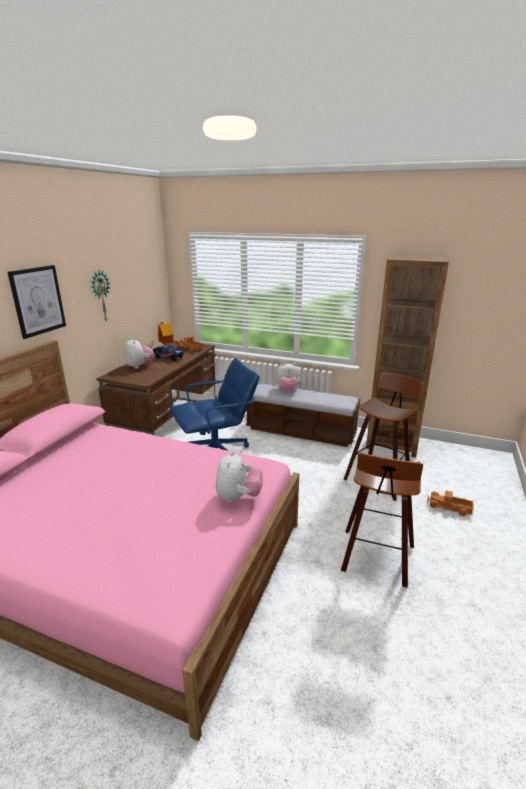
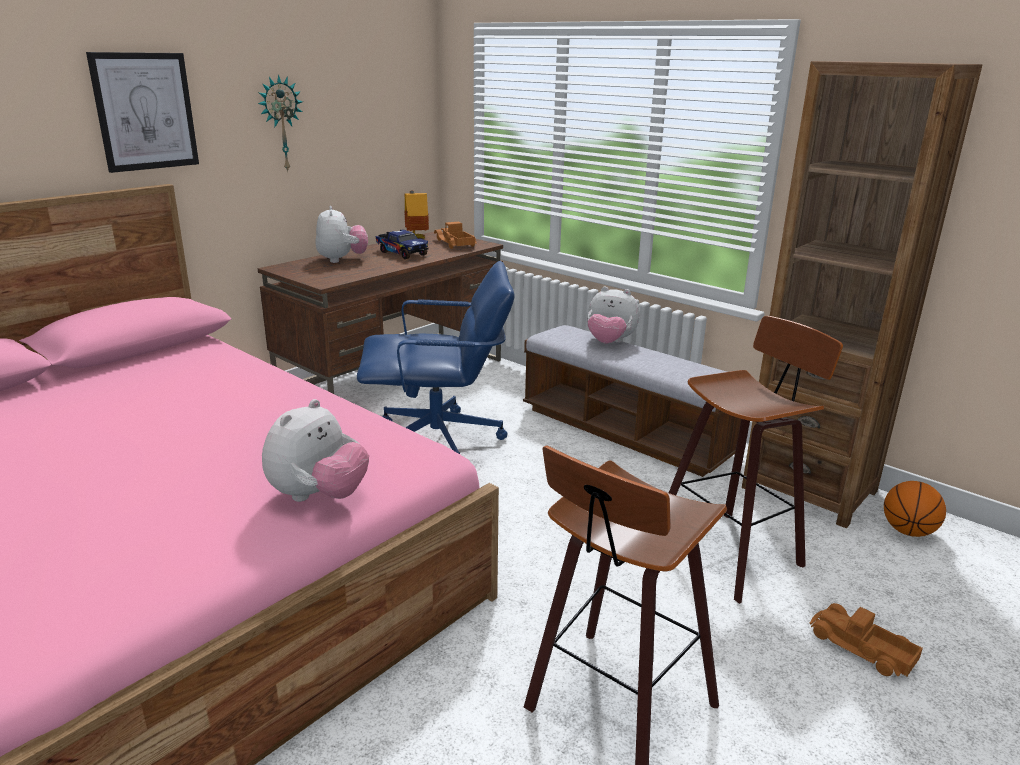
camera: 20 degrees right, 0 degrees up
none -> basketball [884,481,946,537]

